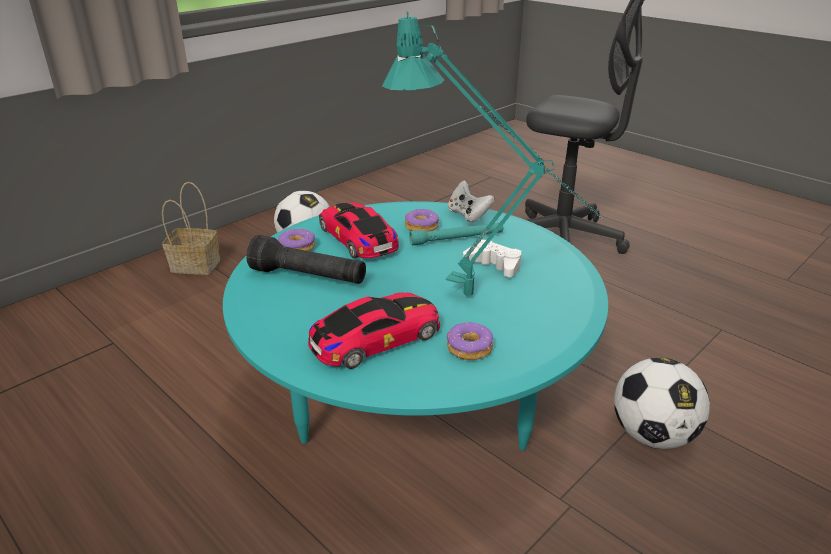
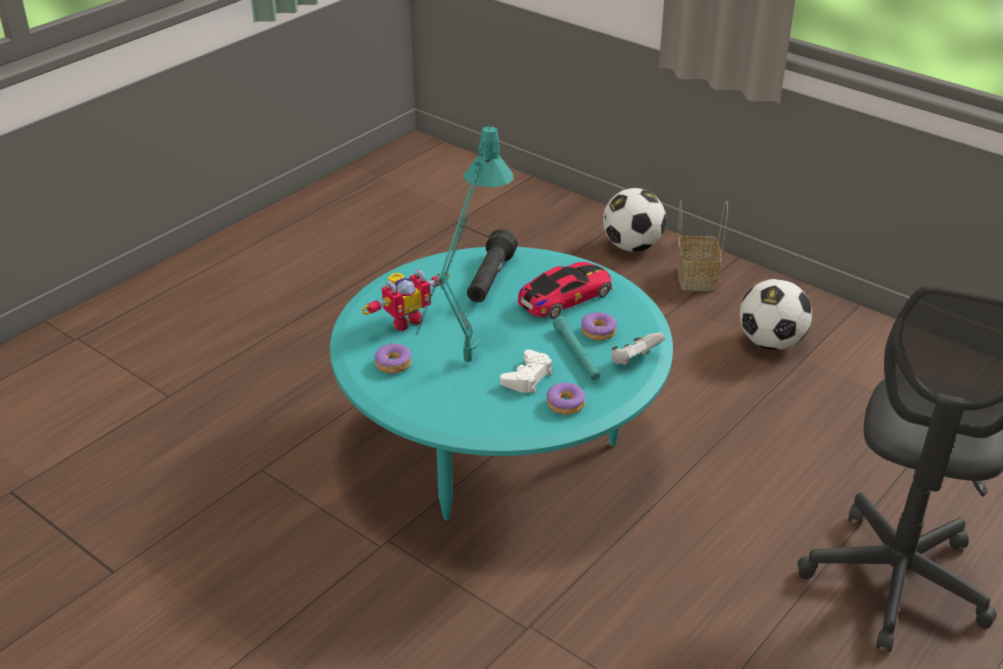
camera: 85 degrees right, 5 degrees up
donut [278,228,315,251] -> donut moved to [546,383,586,415]
toy car [308,292,440,369] -> toy robot [362,269,450,331]
football [614,358,710,449] -> football moved to [602,188,666,252]

